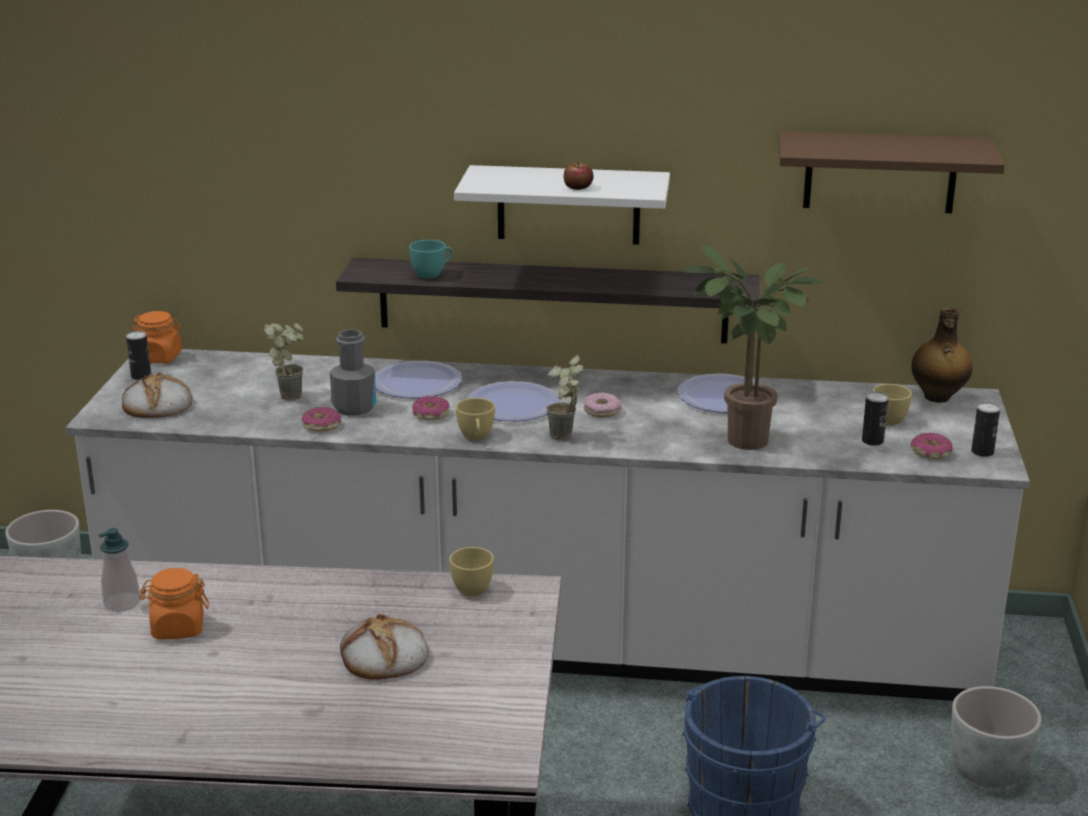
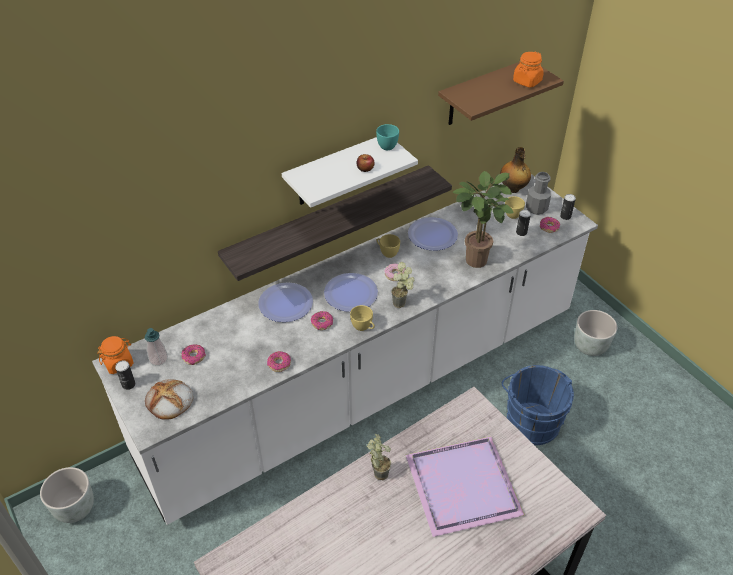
camera: 40 degrees left, 20 degrees up
soap dispenser [98,528,140,612] -> soap dispenser moved to [145,328,168,366]
orange jar [139,568,209,639] -> orange jar moved to [513,52,544,87]
potted plant [264,323,304,401] -> potted plant moved to [367,434,391,480]
grey bottle [330,329,376,416] -> grey bottle moved to [526,172,551,215]
bread [340,614,429,680] -> purple tray [406,436,525,537]
turquoise cup [409,240,453,279] -> turquoise cup moved to [376,124,399,150]
yellow cup [449,547,494,596] -> yellow cup moved to [377,234,400,258]
none -> donut [182,344,206,365]

